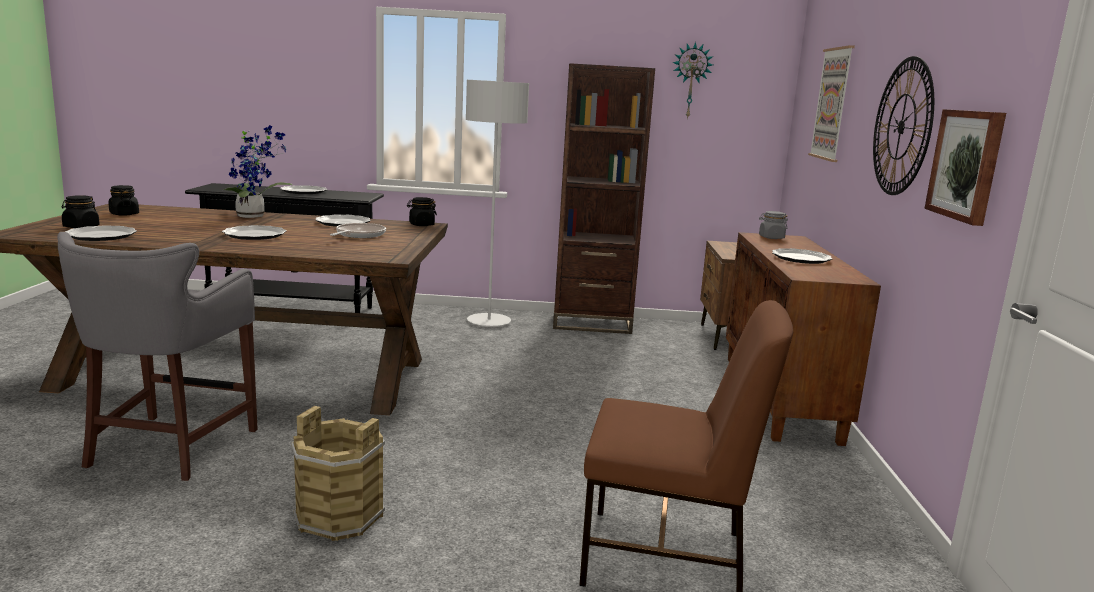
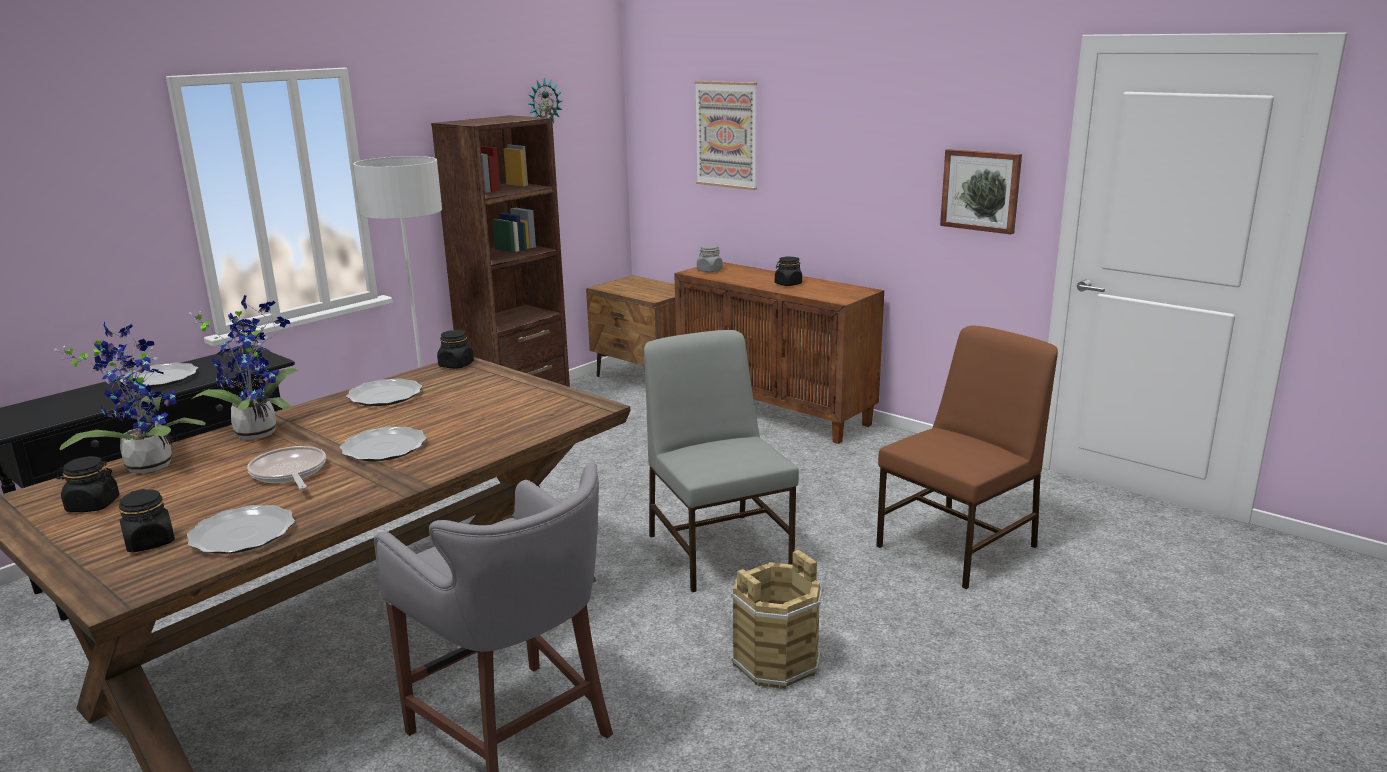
camera: 50 degrees left, 5 degrees up
frying pan [330,223,386,238] -> frying pan moved to [247,446,326,489]
plate [772,248,832,264] -> black jar [775,257,802,286]
wall clock [873,56,934,195] -> none
none -> potted plant [54,322,206,473]
none -> grey chair [644,330,799,592]

